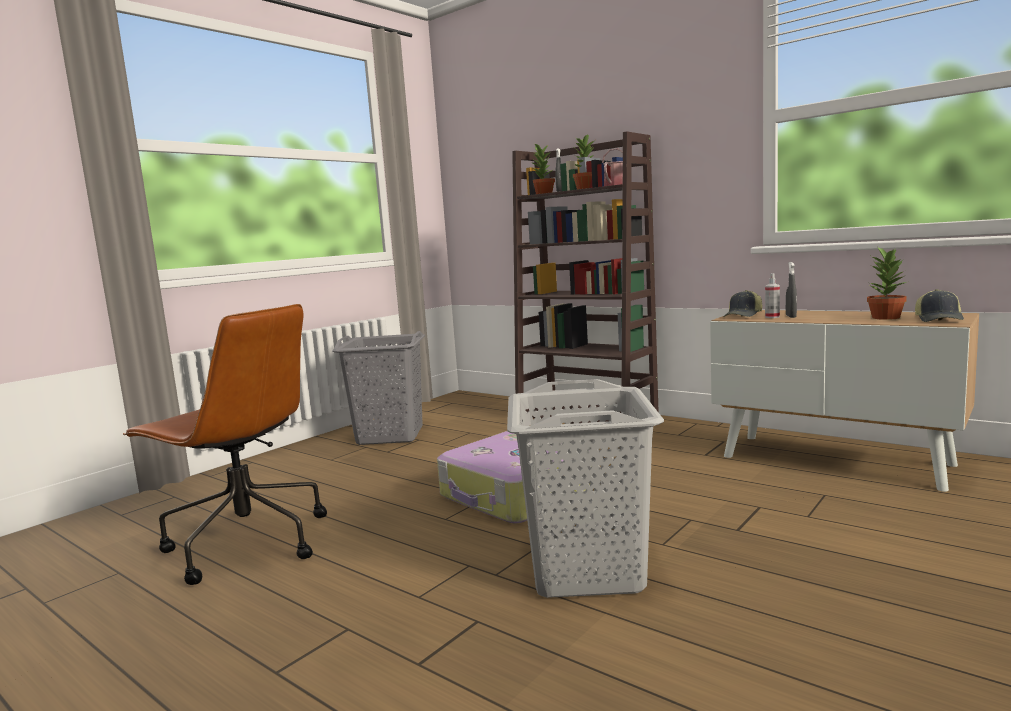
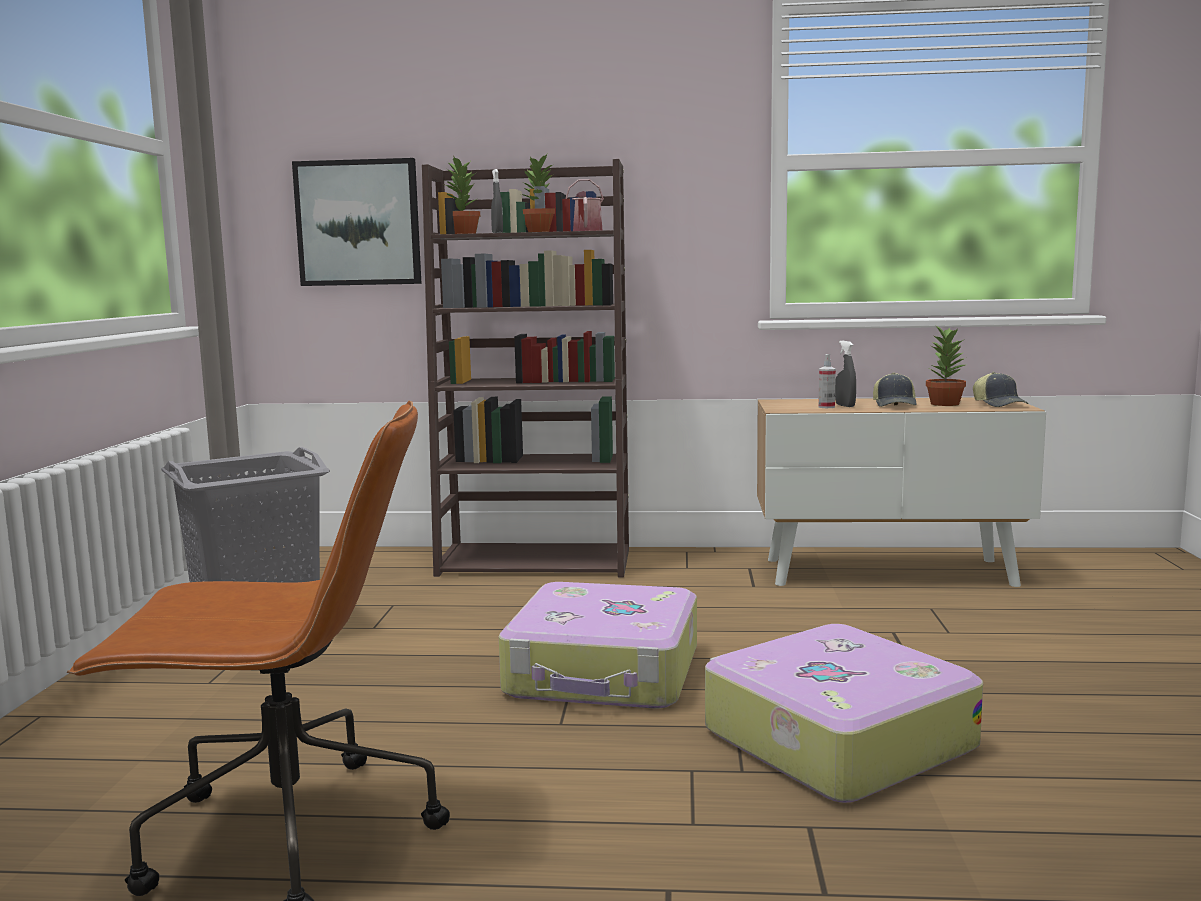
camera: 35 degrees left, 0 degrees up
grey laundry basket [507,379,664,598] -> suitcase [705,624,983,803]
cap [723,290,762,317] -> cap moved to [873,372,917,407]
none -> picture [292,158,422,286]

